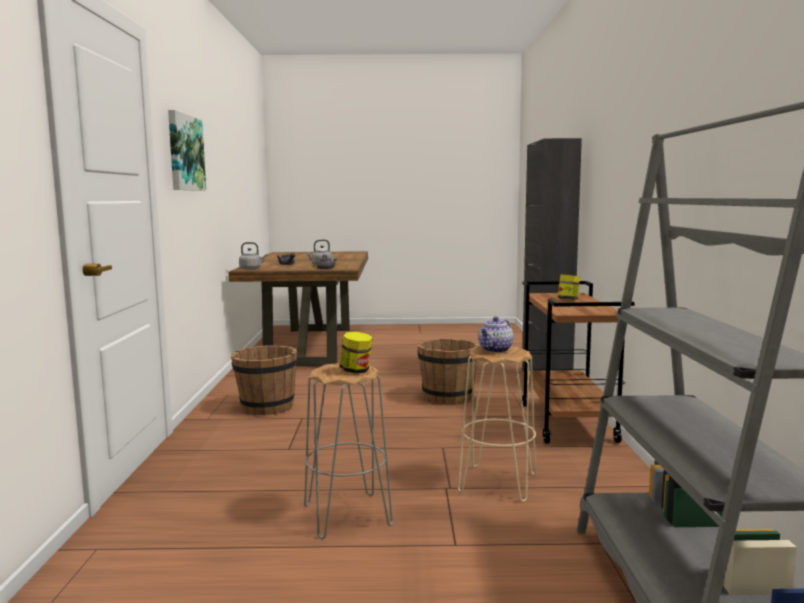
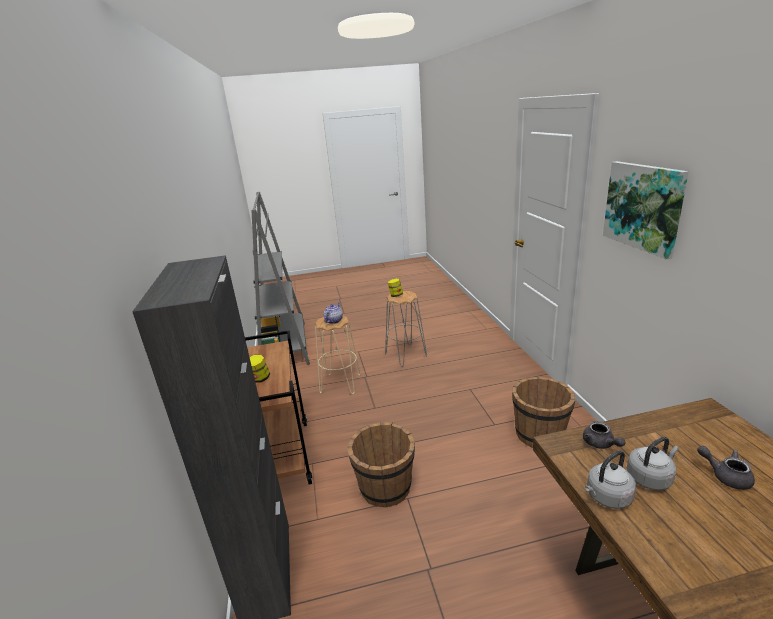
camera: 170 degrees right, 15 degrees up
grey kettle [239,242,267,269] -> grey kettle moved to [585,450,636,509]

